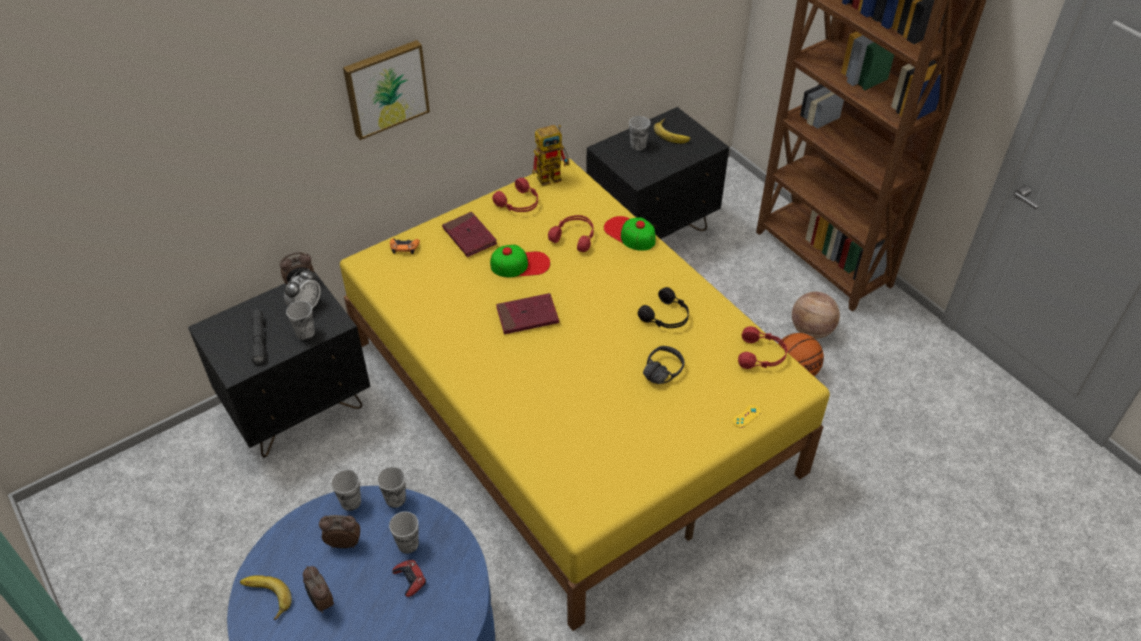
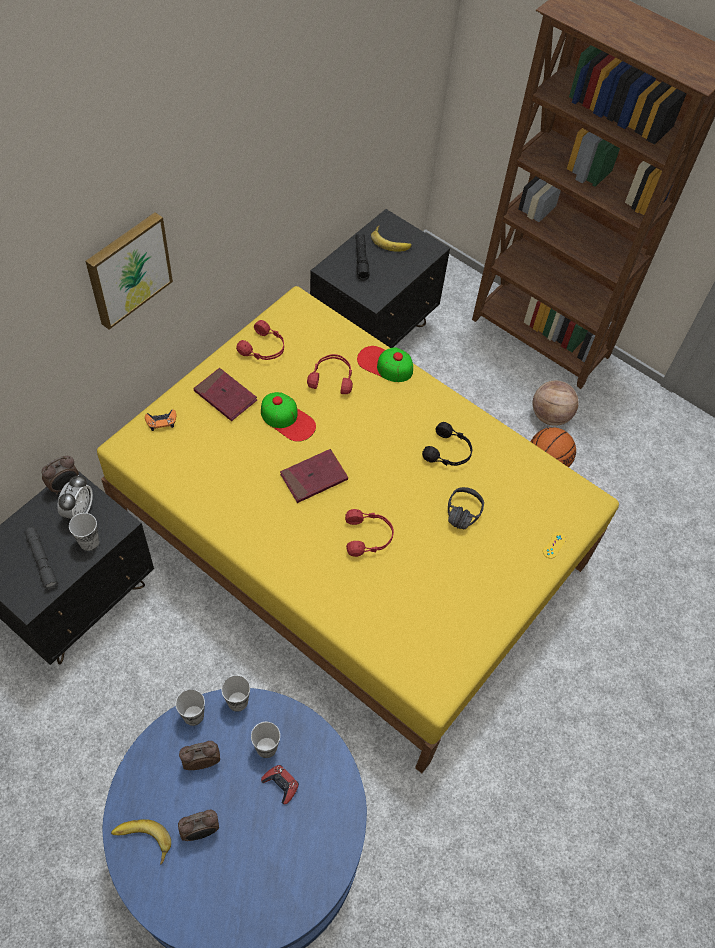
camera: 20 degrees left, 10 degrees up
alarm clock [303,566,334,613] -> alarm clock turned 60 degrees counterclockwise [178,810,219,841]
cap [490,244,550,277] -> cap turned 60 degrees clockwise [261,392,316,442]
toy robot [532,125,570,186] -> none
cup [629,116,650,151] -> black flashlight [355,234,370,280]
red headphones [738,326,787,369] -> red headphones moved to [345,509,394,557]

